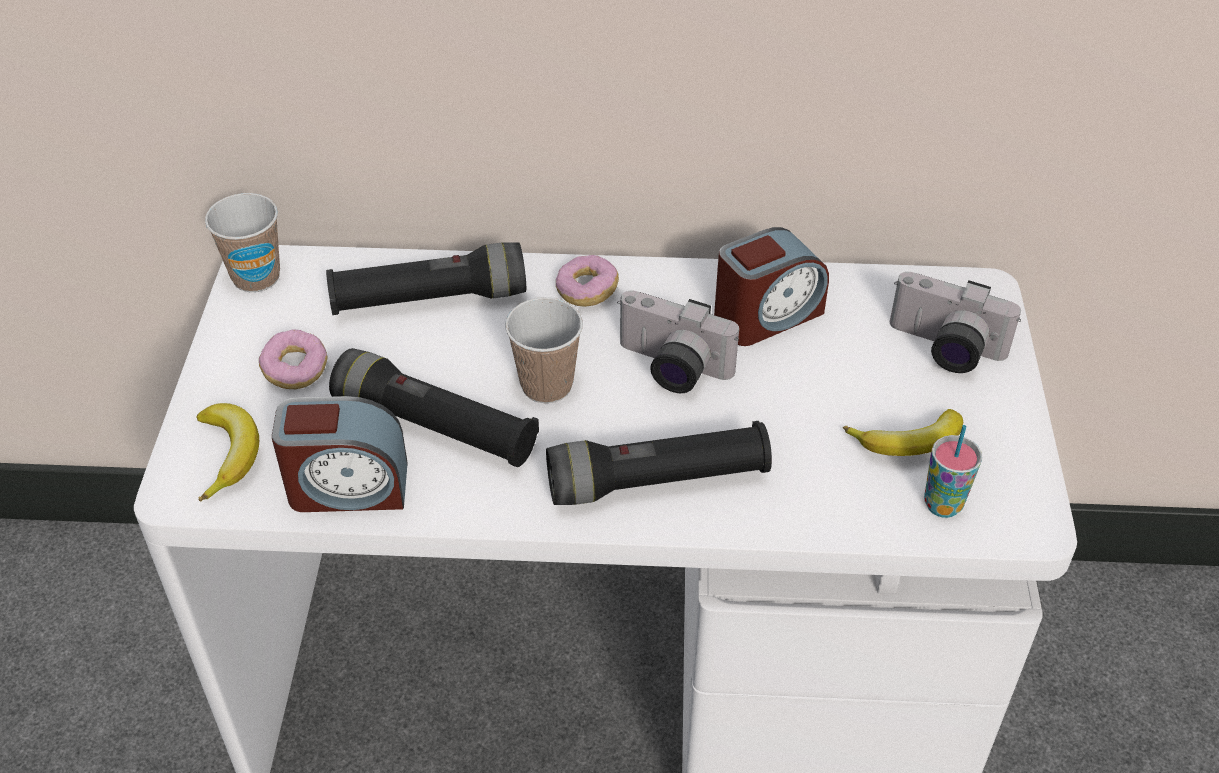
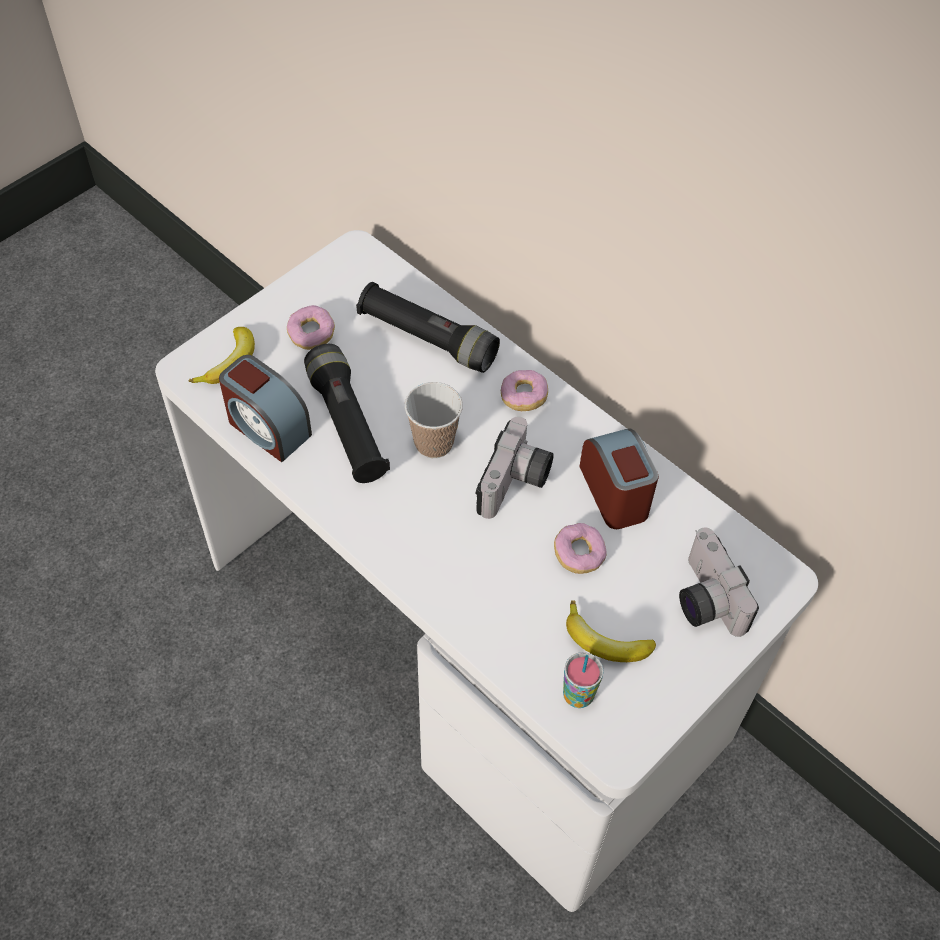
camera: 40 degrees right, 10 degrees up
cup [205,193,280,292] -> none
black flashlight [546,421,772,505] -> none
camera [617,291,739,393] -> camera turned 135 degrees counterclockwise [476,417,553,519]
alarm clock [714,227,829,346] -> alarm clock turned 120 degrees counterclockwise [579,429,659,529]
none -> donut [554,523,607,574]

